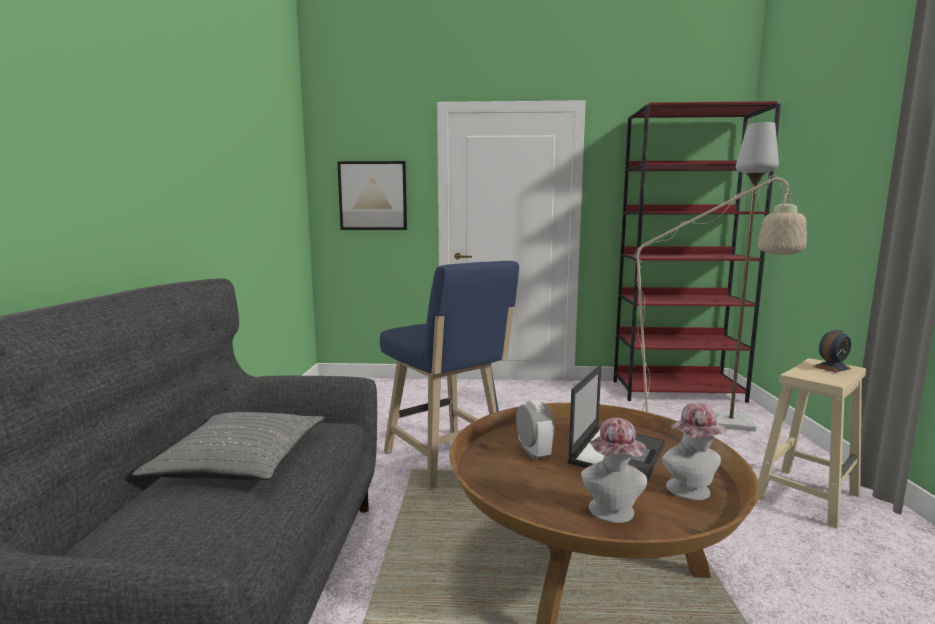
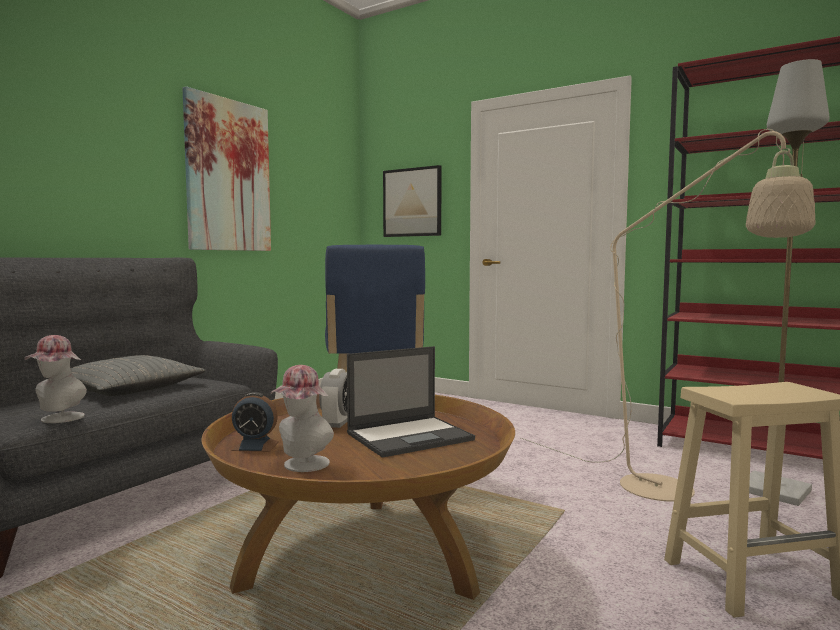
camera: 30 degrees right, 5 degrees down
hat [662,403,727,500] -> hat moved to [24,335,87,423]
alarm clock [813,330,852,372] -> alarm clock moved to [231,392,279,452]
none -> picture [182,86,271,251]

